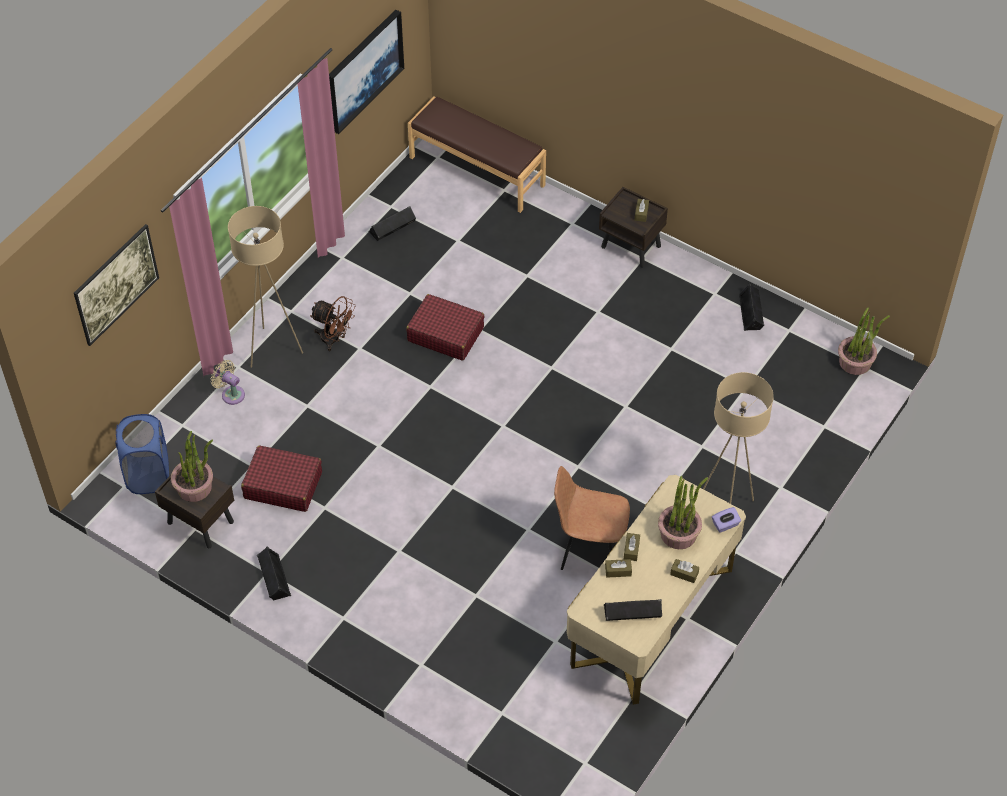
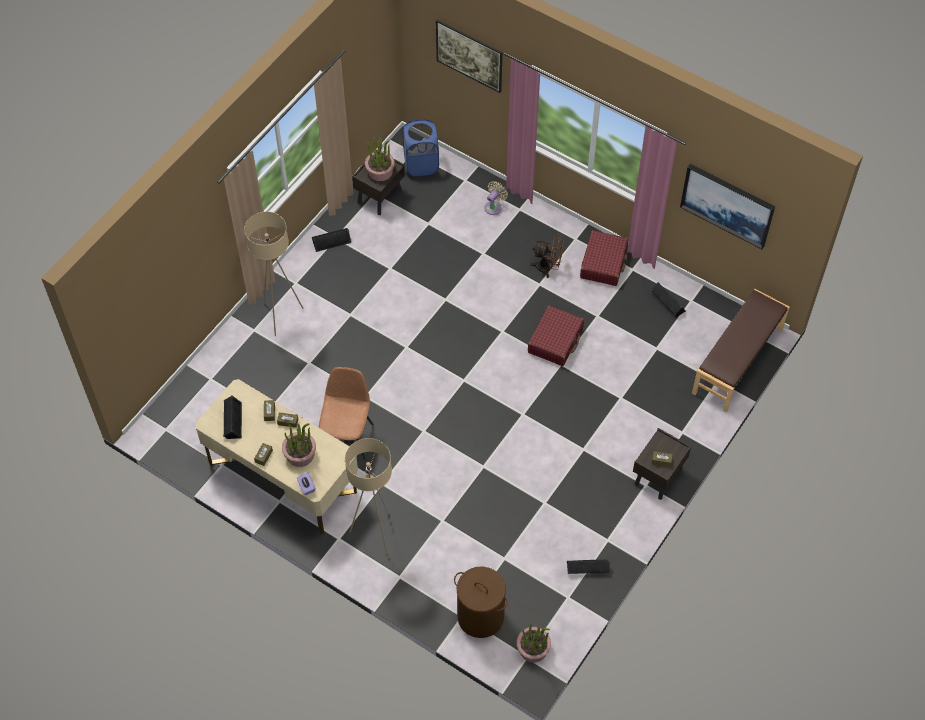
camera: 90 degrees right, 5 degrees up
beige floor lamp [228,206,303,368] -> beige floor lamp moved to [244,212,304,336]
red suitcase [241,446,322,512] -> red suitcase moved to [580,230,628,286]
brown fan [310,296,356,351] -> brown fan turned 105 degrees counterclockwise [530,234,564,278]
none -> brown laundry basket [454,566,508,638]

